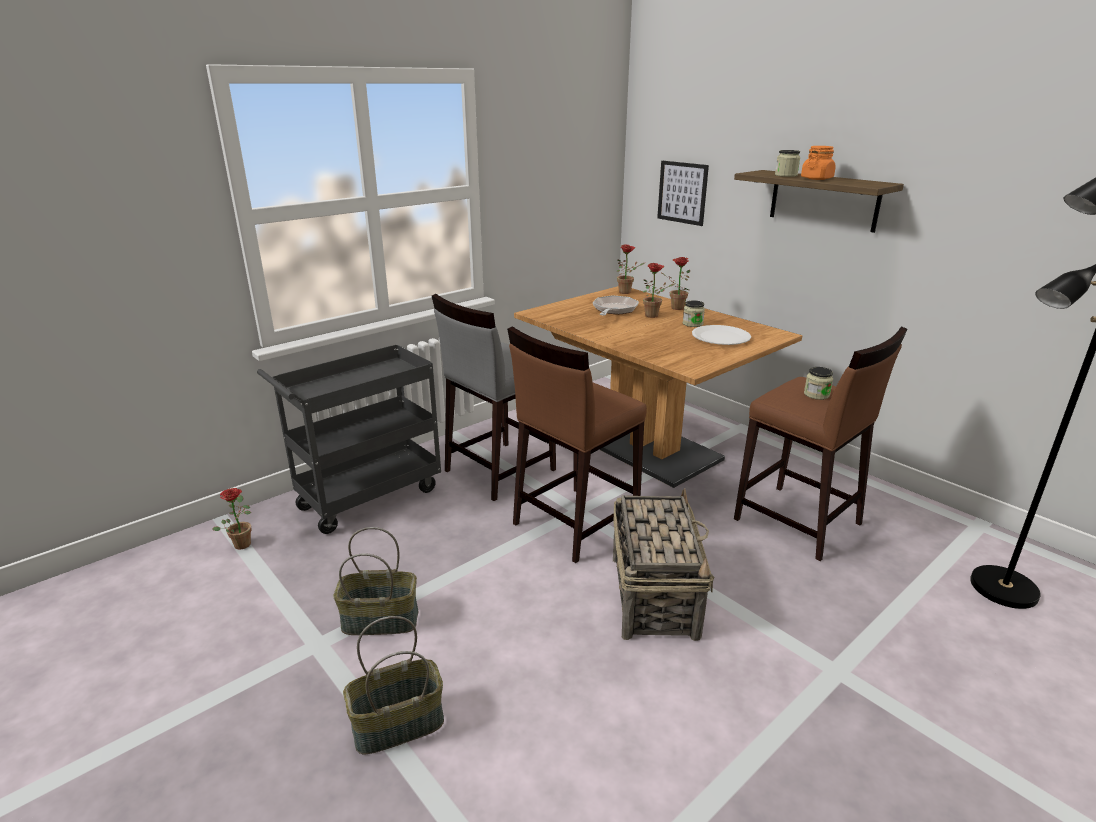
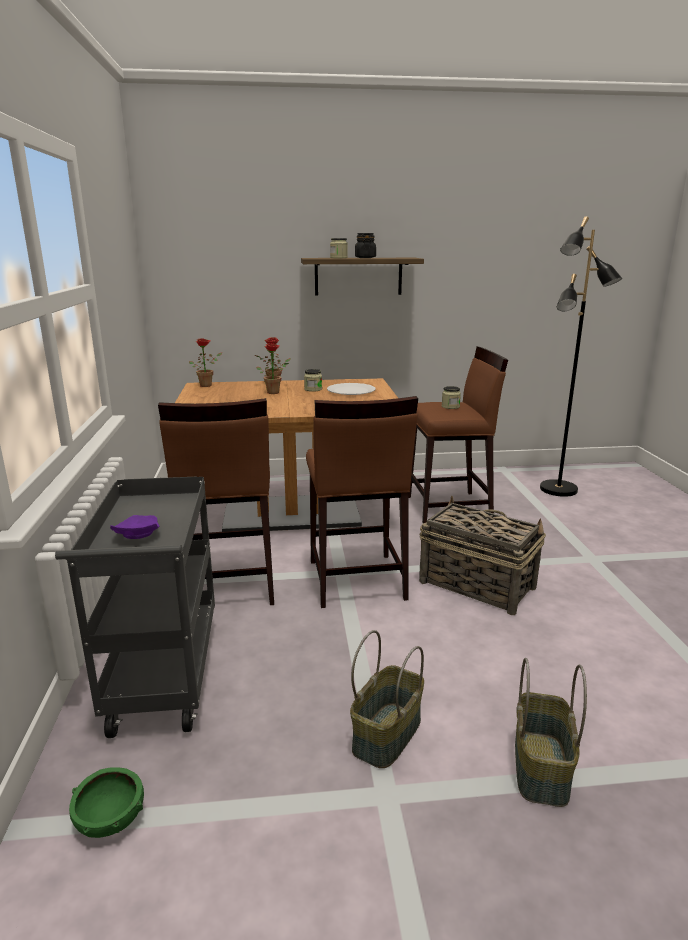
camera: 55 degrees left, 5 degrees down
potted plant [212,488,252,550] -> green bowl [69,767,144,838]
grey stool [432,294,556,501] -> brown stool [158,398,274,605]
frying pan [593,295,639,315] -> none
picture [657,161,709,226] -> none
orange jar [801,146,836,180] -> black jar [355,233,376,258]
none -> purple plate [110,515,159,539]

